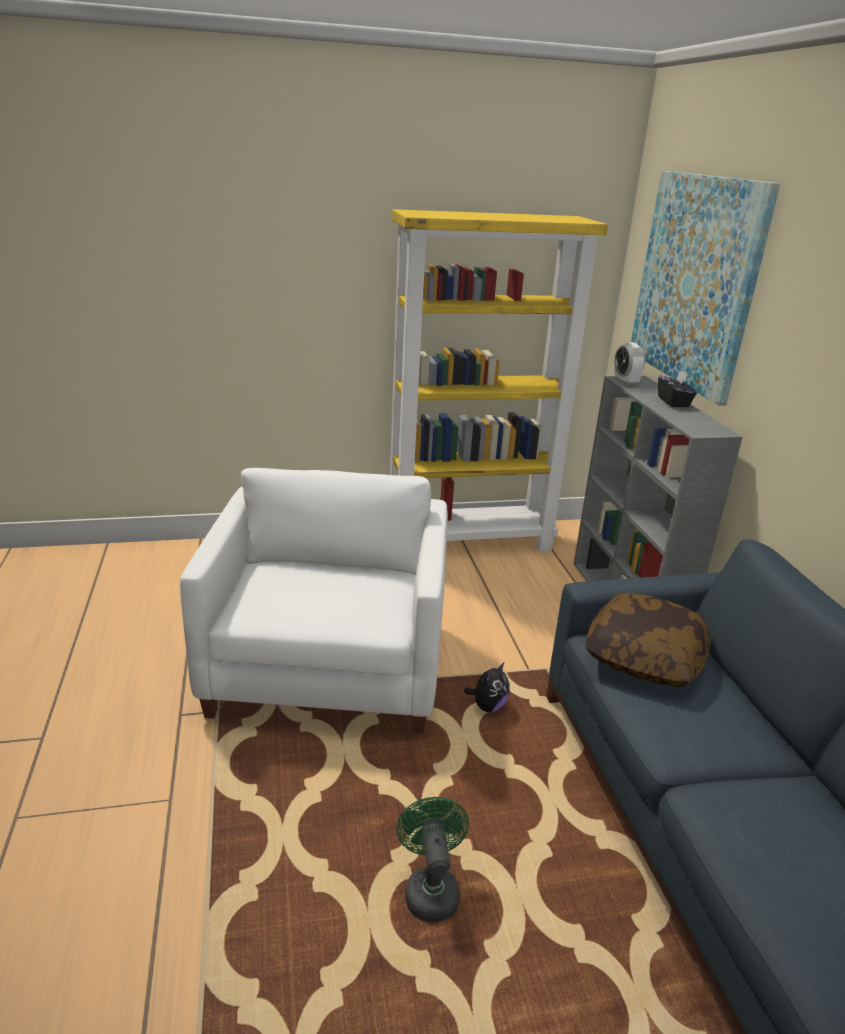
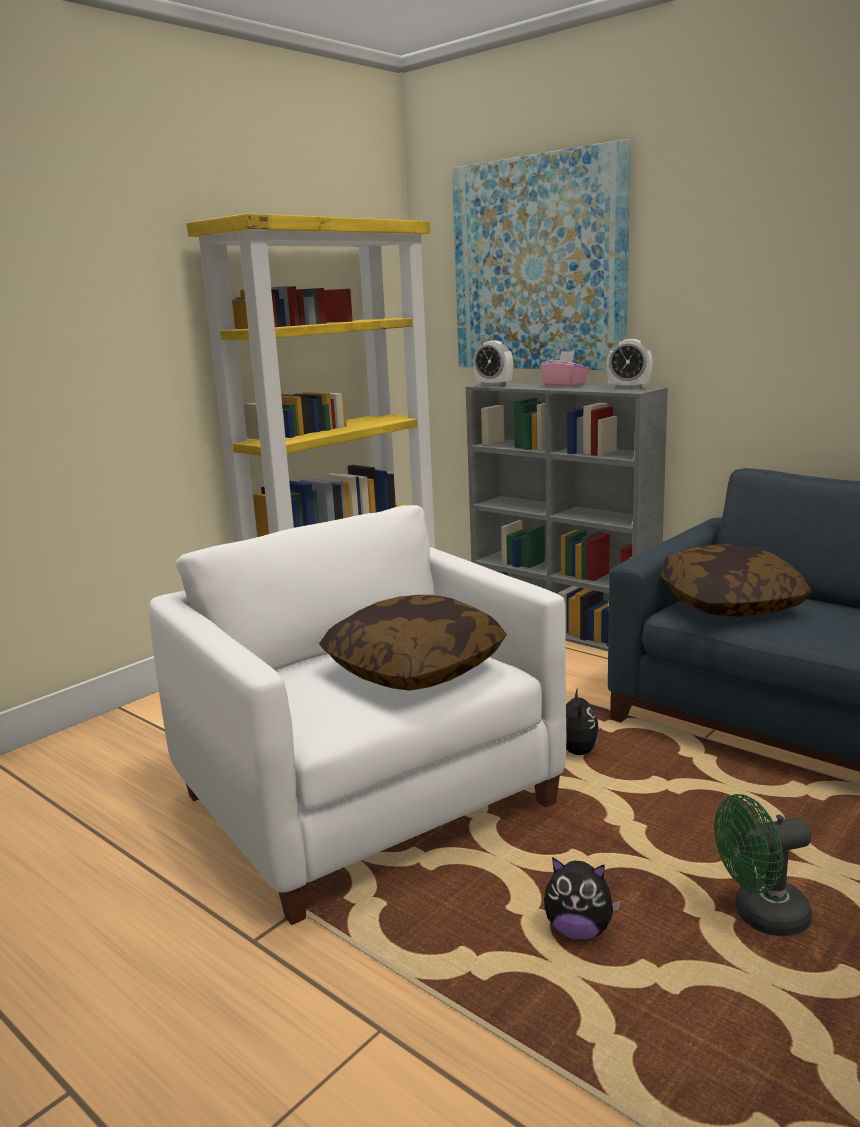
camera: 35 degrees left, 10 degrees down
green fan [396,797,469,922] -> green fan turned 60 degrees counterclockwise [715,794,812,936]
black tissue box [658,370,697,407] -> pink tissue box [540,351,590,387]
none -> pillow [319,595,507,691]
none -> plush toy [544,857,621,940]
none -> alarm clock [607,339,653,389]

